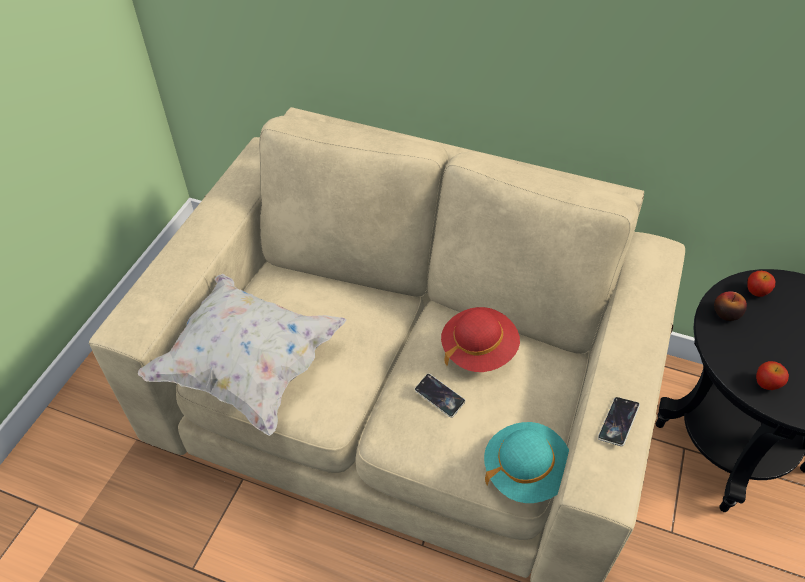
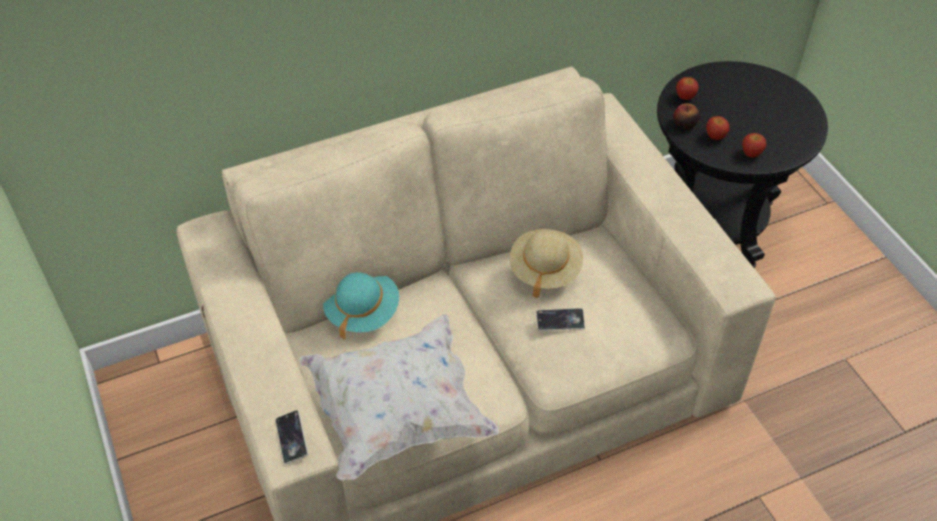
camera: 45 degrees left, 0 degrees up
red hat [441,307,520,372] -> beige hat [510,229,583,298]
turquoise hat [484,422,569,503] -> turquoise hat moved to [323,272,399,339]
phone [598,397,640,446] -> phone moved to [275,410,308,464]
none -> apple [706,116,730,140]

